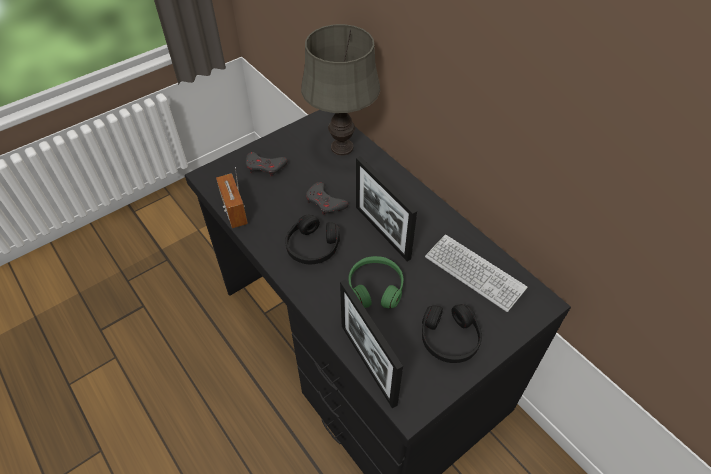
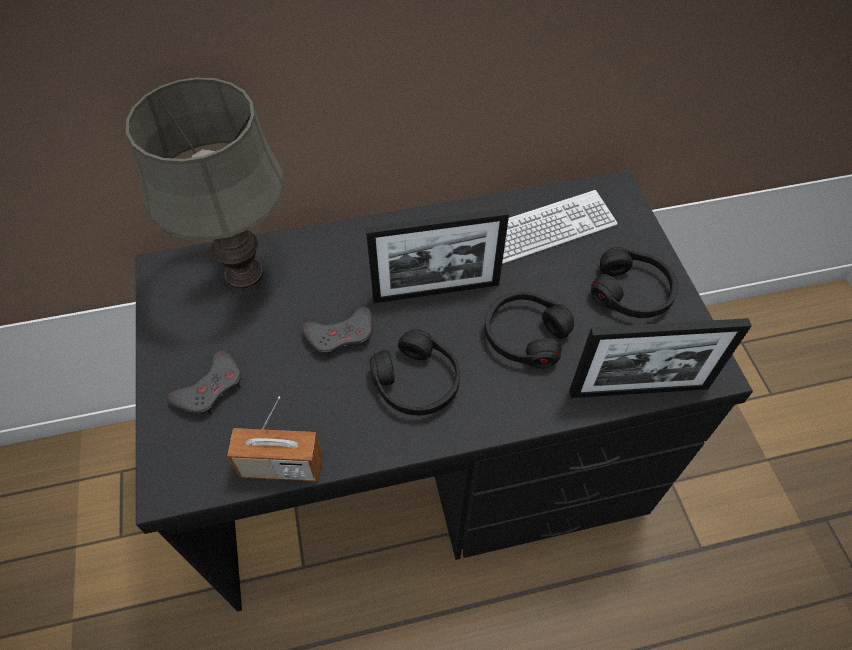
camera: 65 degrees left, 5 degrees up
green headphones [349,256,403,309] -> black headphones [484,292,574,369]

